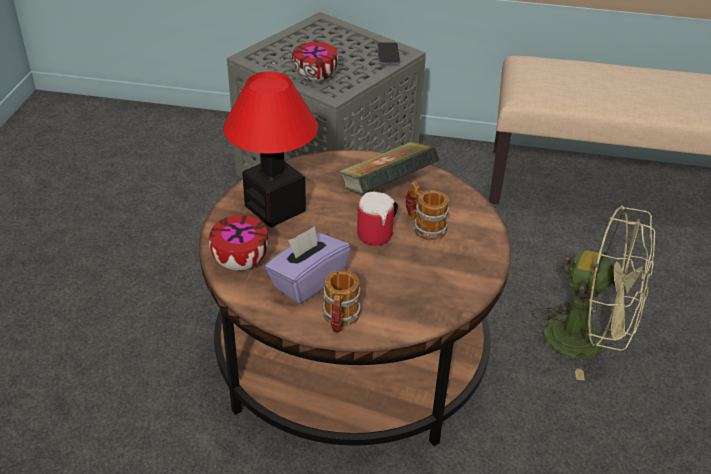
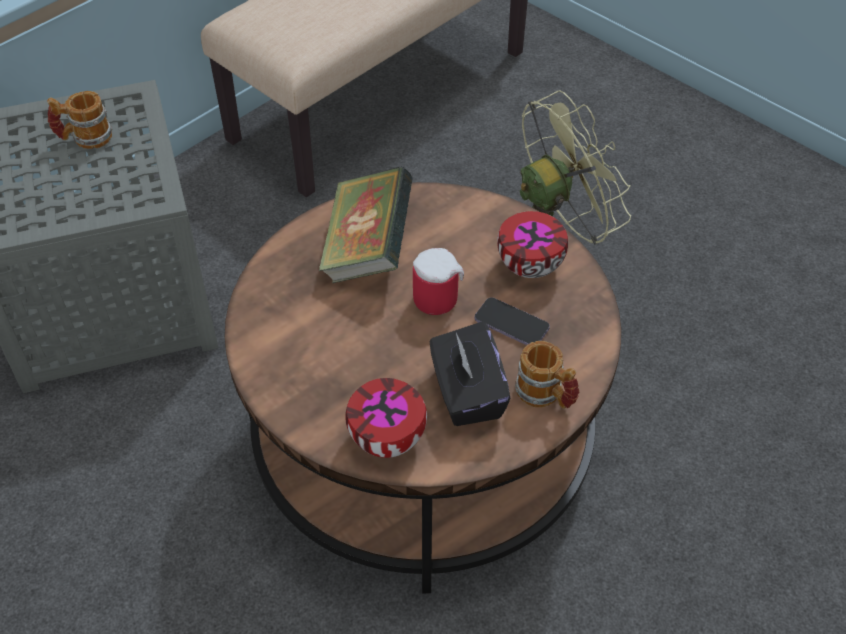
camera: 55 degrees left, 10 degrees up
table lamp [223,72,318,228] -> none
purple tissue box [265,226,351,304] -> black tissue box [430,321,510,426]
bowl [292,42,338,81] -> bowl moved to [497,211,568,278]
phone [377,42,400,64] -> phone moved to [475,297,550,345]
mug [405,181,449,240] -> mug moved to [47,91,112,149]

